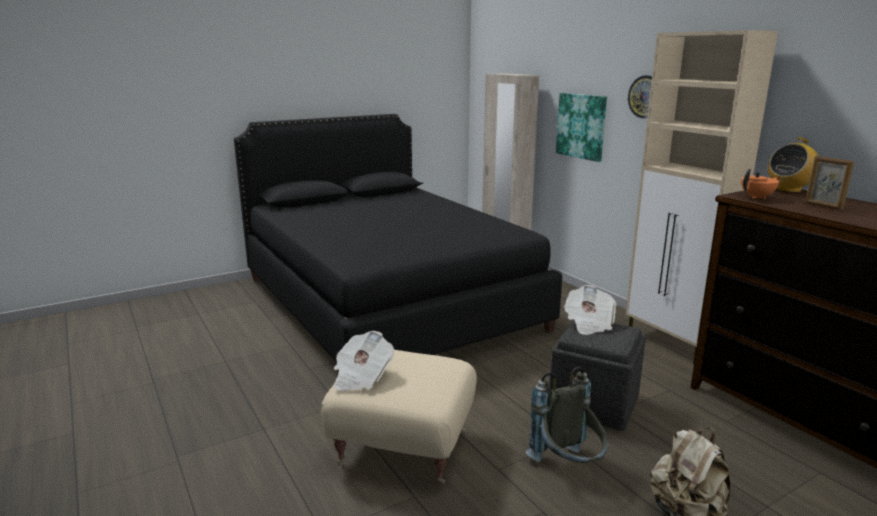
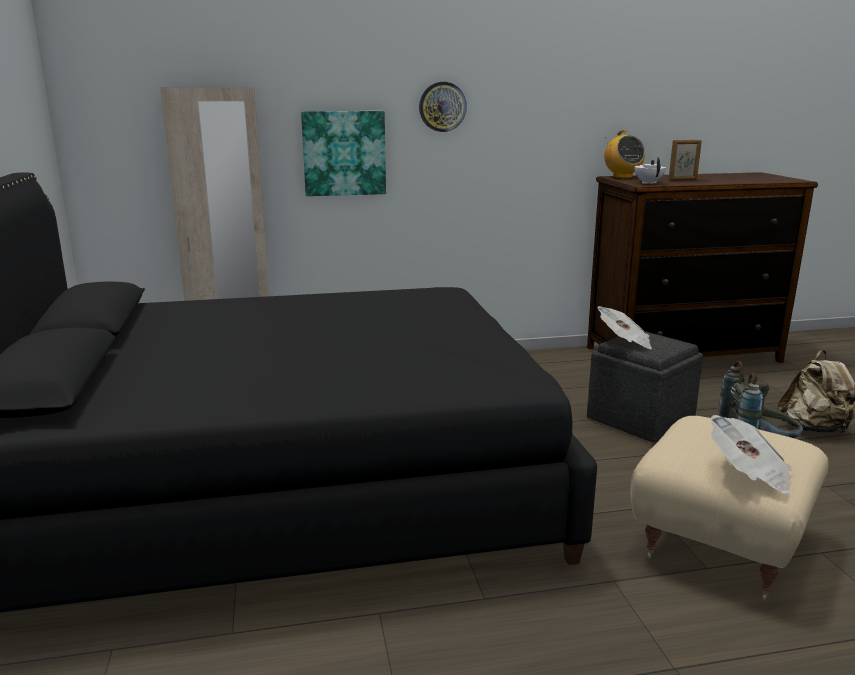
camera: 70 degrees left, 0 degrees up
beige cabinet [626,30,778,364] -> none
orange teapot [741,169,780,199] -> white teapot [634,157,666,184]

